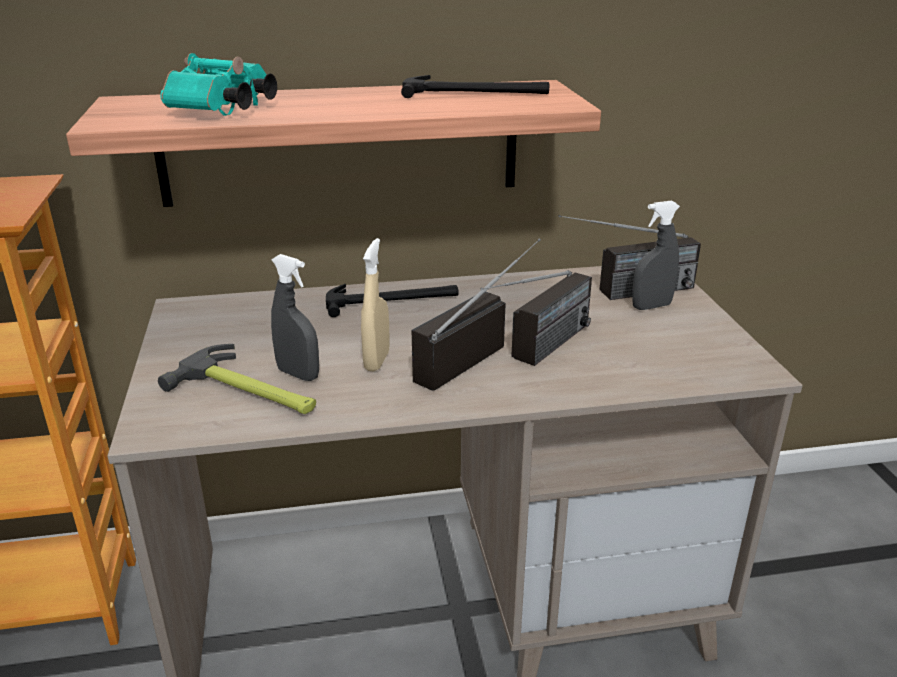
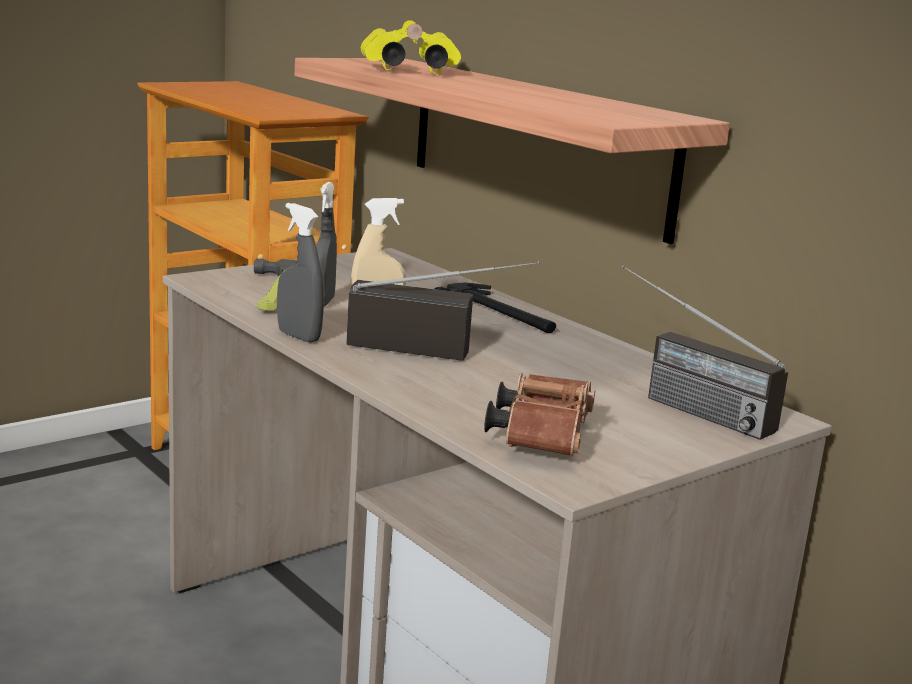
camera: 60 degrees right, 10 degrees down
turquoise binoculars [161,53,277,116] -> yellow binoculars [361,20,461,75]
hammer [401,75,549,98] -> none
radio [481,270,592,366] -> none
grey spray bottle [632,201,680,310] -> grey spray bottle moved to [277,203,324,343]
none -> brown binoculars [484,373,595,456]

